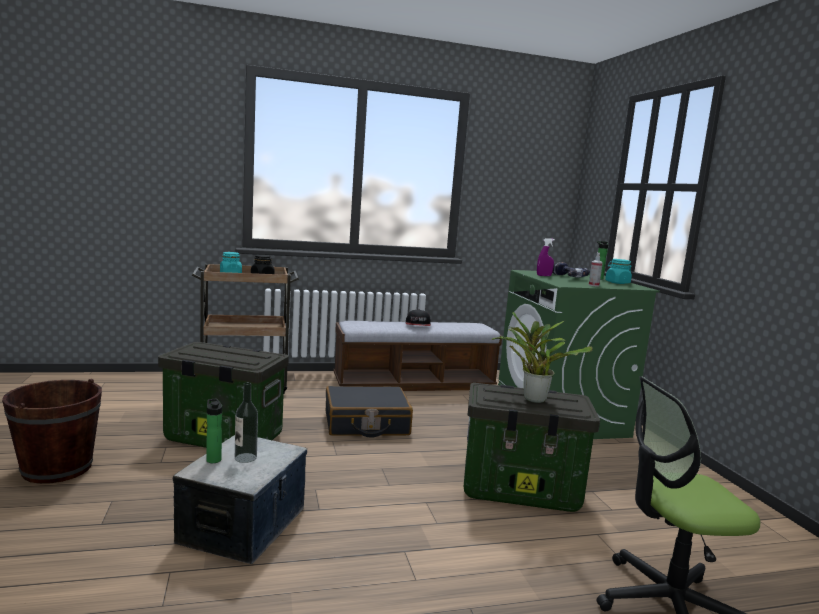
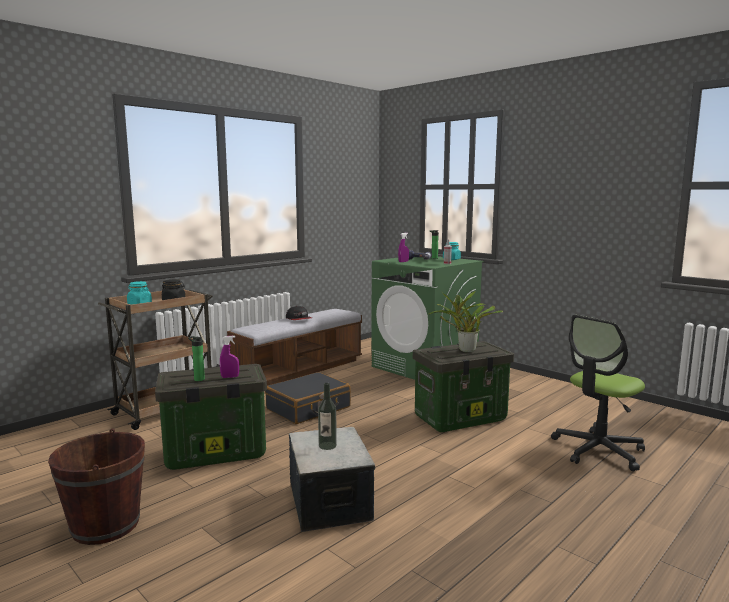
camera: 30 degrees left, 0 degrees up
bottle [206,399,222,463] -> bottle moved to [188,336,205,381]
none -> purple spray bottle [220,336,239,378]

